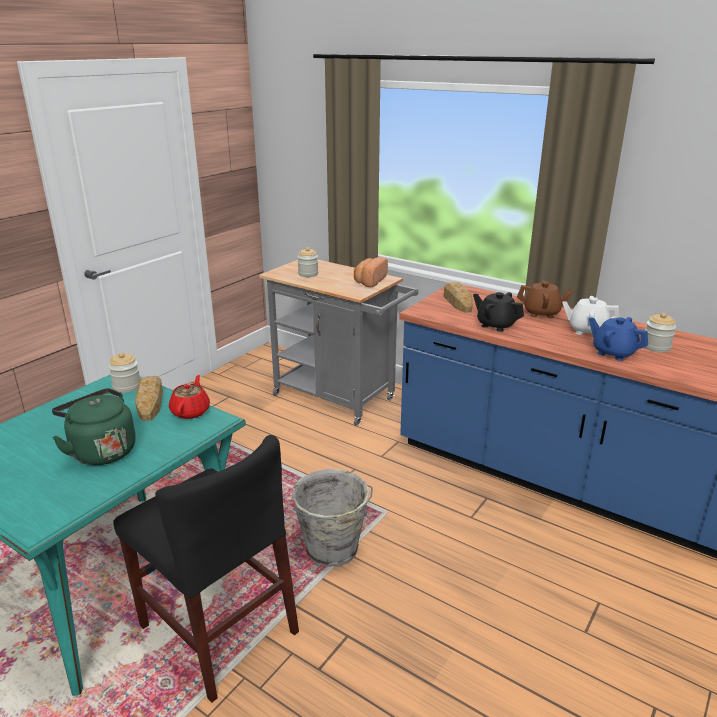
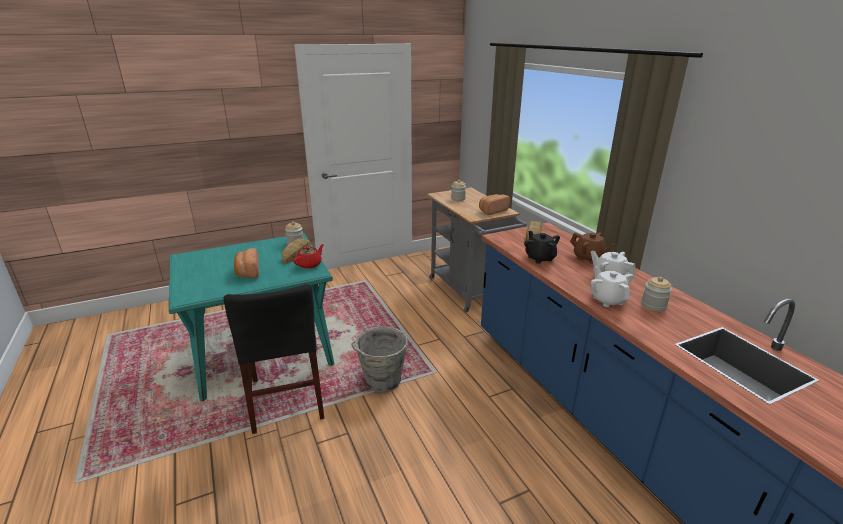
camera: 30 degrees right, 0 degrees up
green kettle [52,388,136,465] -> bread [234,248,259,278]
blue teapot [589,317,648,361] -> white teapot [591,267,633,307]

